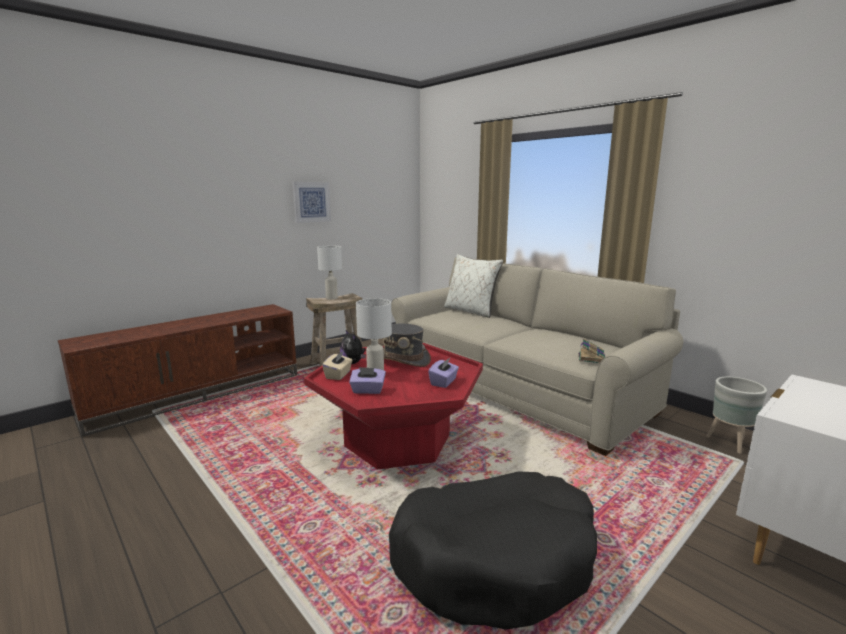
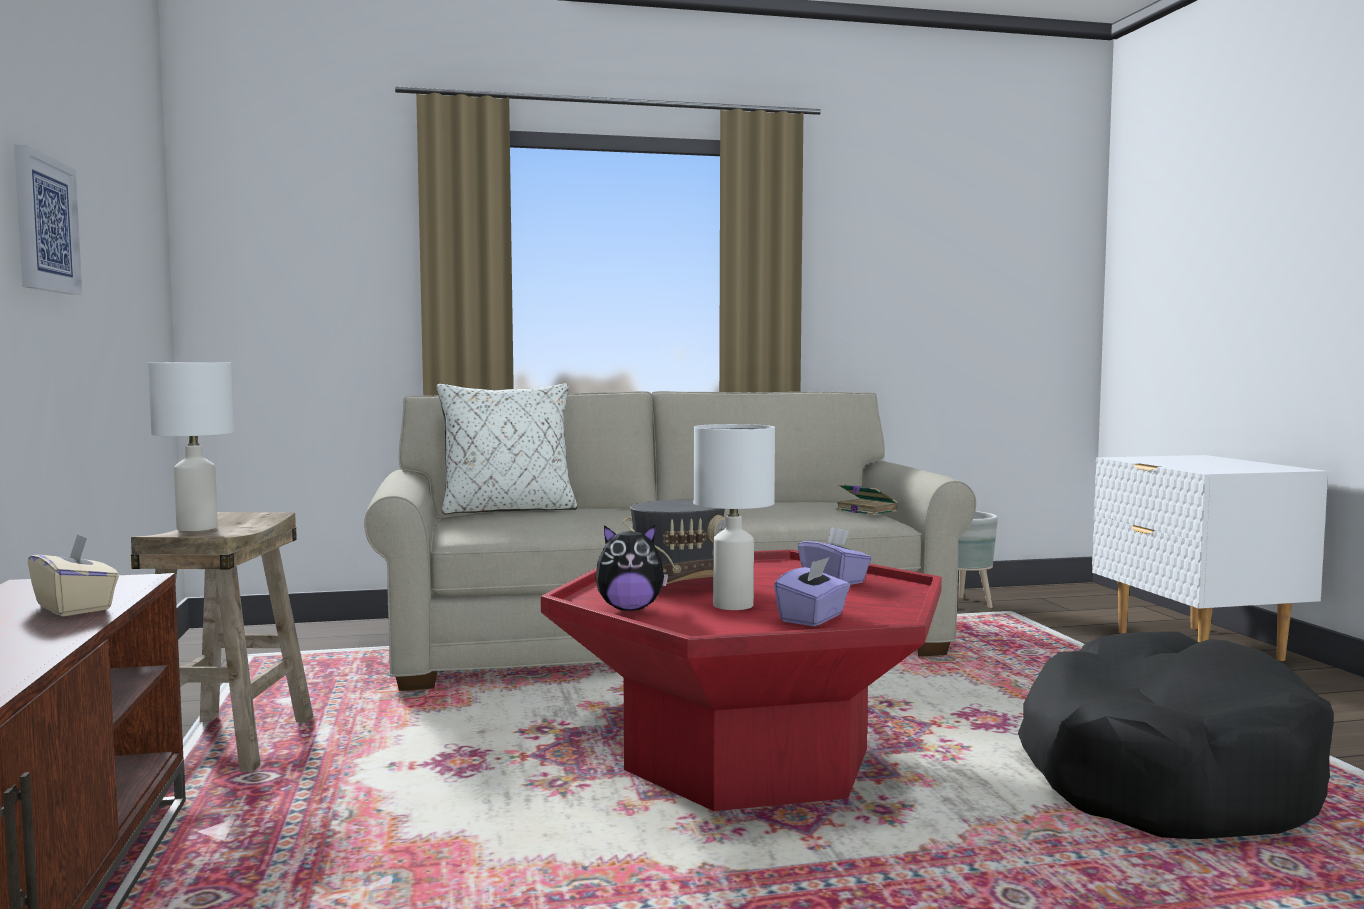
camera: 60 degrees left, 10 degrees down
beige tissue box [322,351,353,380] -> beige tissue box moved to [28,534,119,616]

